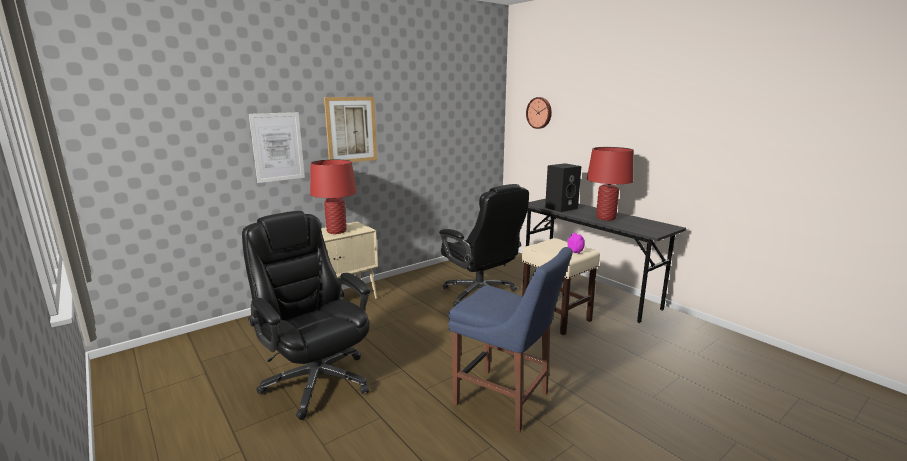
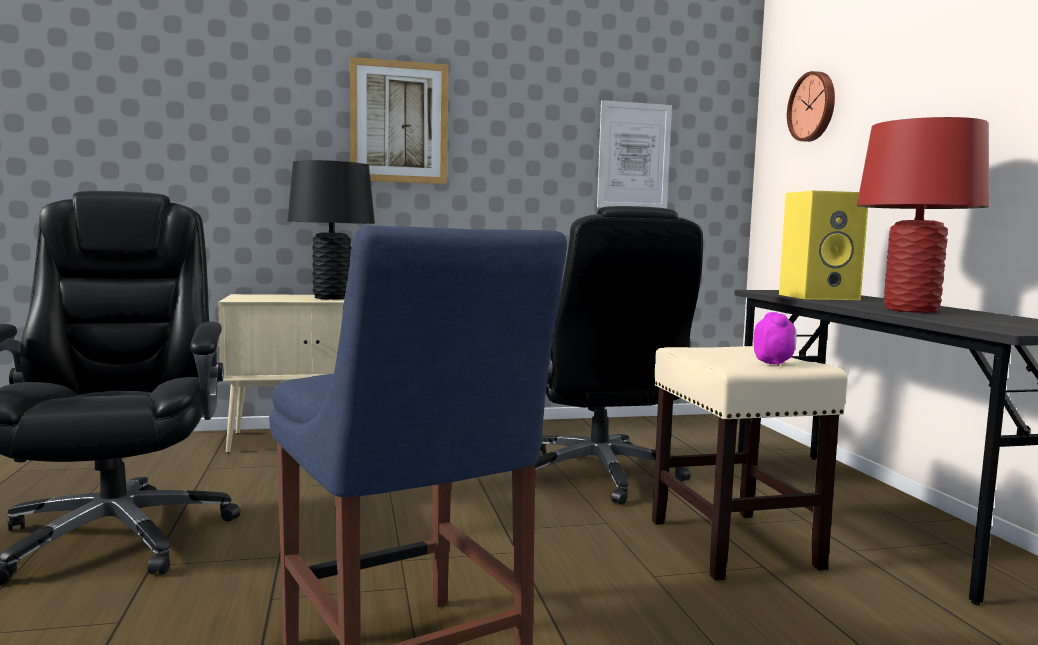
camera: 25 degrees right, 10 degrees down
picture [249,112,305,183] -> picture moved to [597,100,672,208]
red table lamp [310,159,357,234] -> black table lamp [288,160,375,300]
black speaker [545,163,581,212] -> yellow speaker [779,191,868,300]

